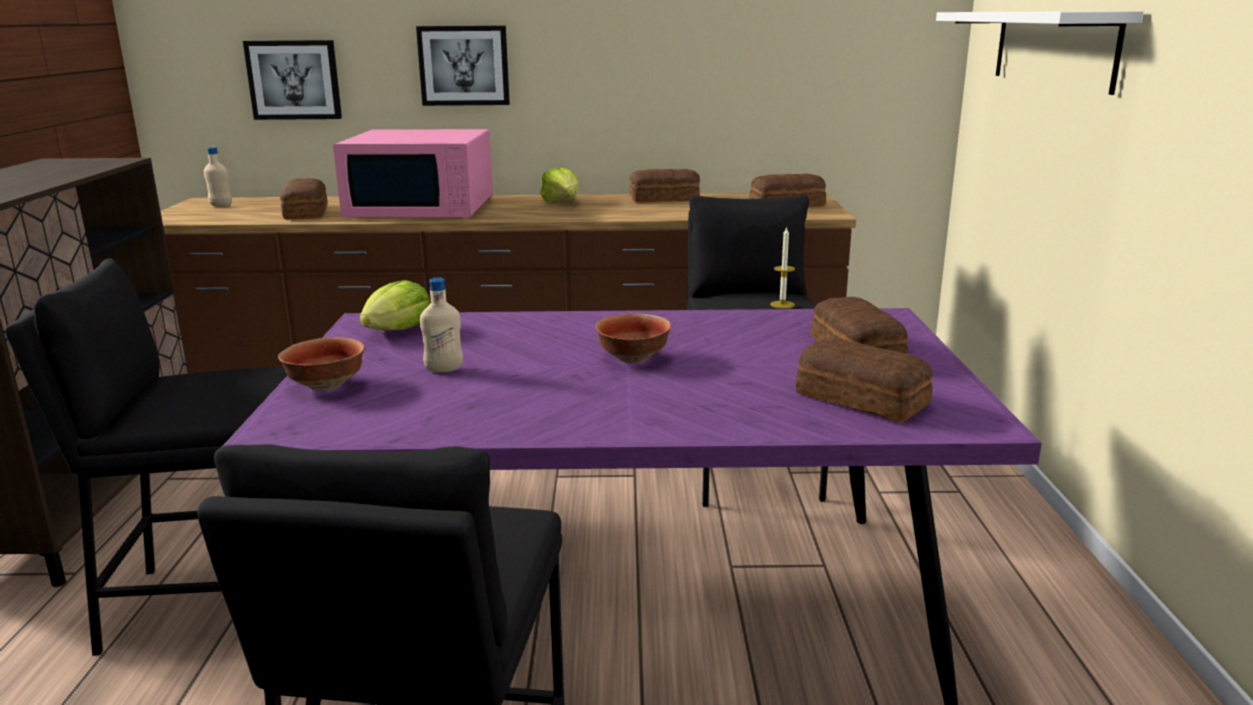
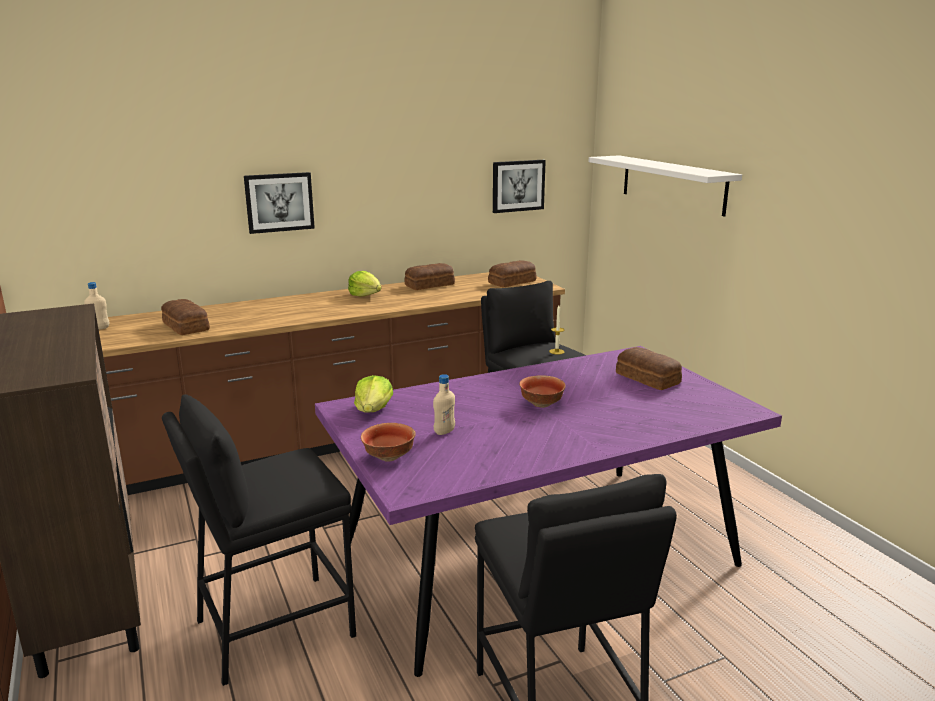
camera: 25 degrees left, 0 degrees up
picture [243,40,342,120] -> picture moved to [493,160,546,213]
pink microwave [333,129,493,217] -> none
bread [796,338,933,422] -> none

